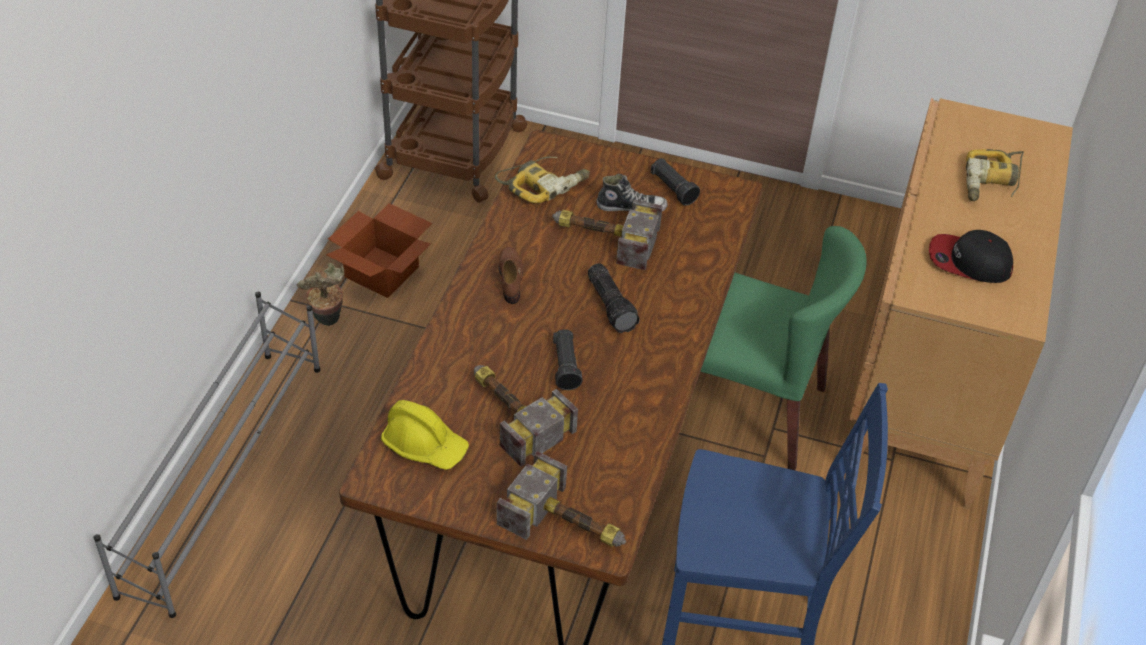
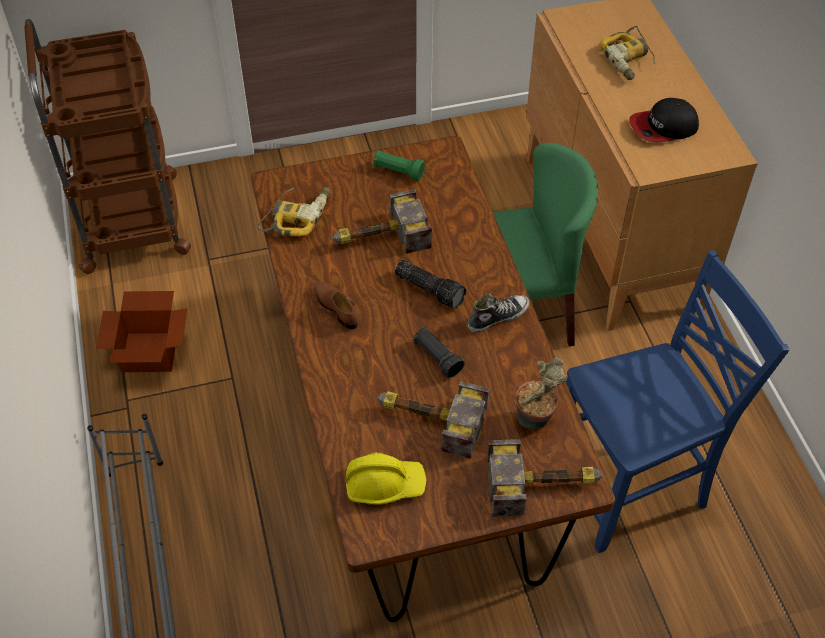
camera: 30 degrees left, 5 degrees up
potted plant [296,263,345,326] -> potted plant moved to [516,357,568,429]
shoe [596,174,668,211] -> shoe moved to [468,293,530,333]
black flashlight [651,158,700,205] -> green flashlight [373,150,425,181]

